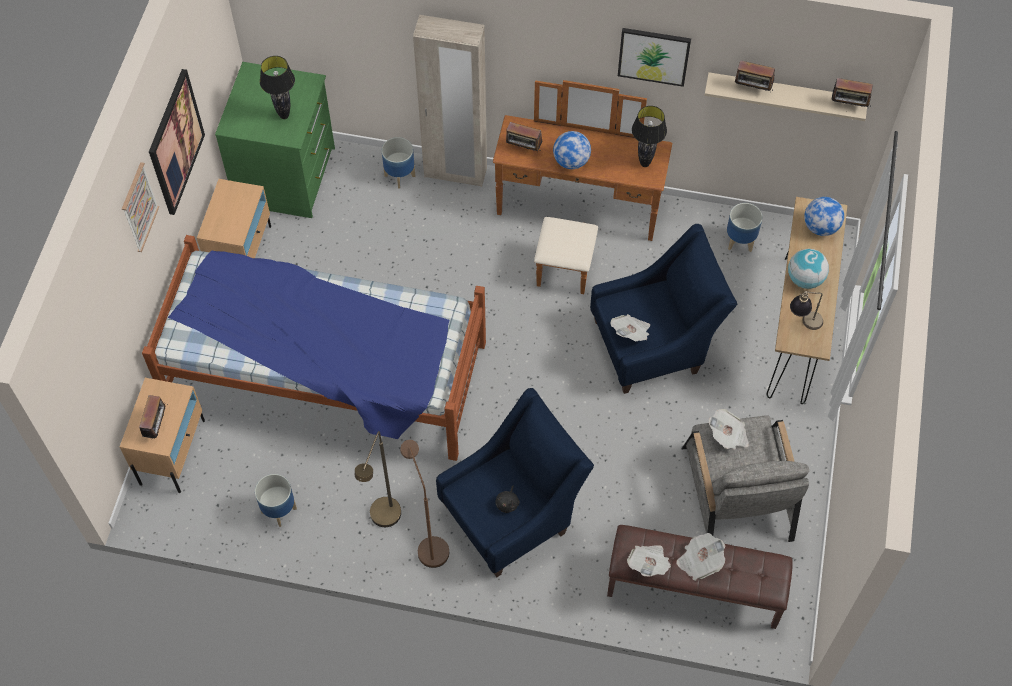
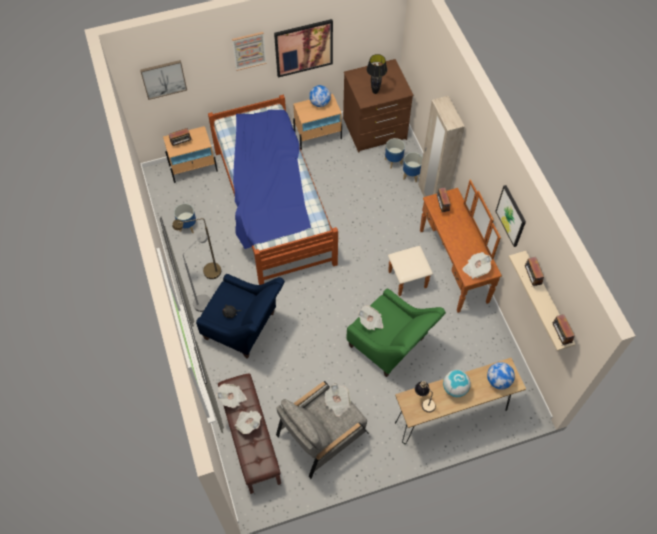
camera: 60 degrees right, 0 degrees up
green dresser [215,62,335,218] -> brown dresser [343,59,414,153]
brown floor lamp [400,440,449,568] -> grey floor lamp [183,232,211,312]
globe [553,131,591,169] -> globe moved to [309,85,331,107]
blue armchair [590,224,737,394] -> green armchair [347,289,446,377]
black table lamp [632,106,667,167] -> newspaper [462,252,492,279]
planter [727,203,762,252] -> planter moved to [385,138,405,169]
none -> picture [140,60,187,100]

